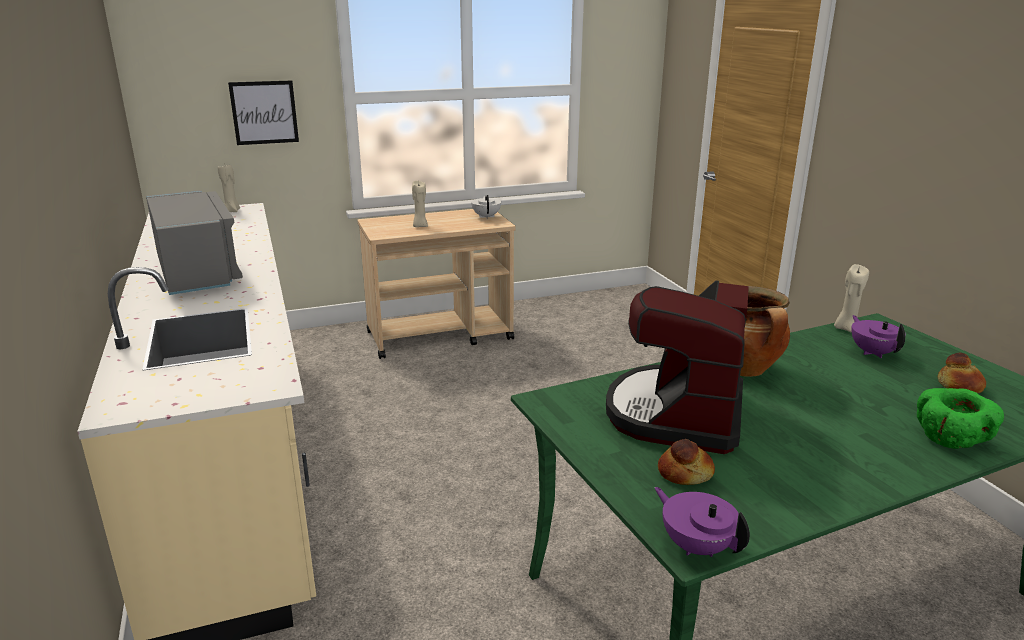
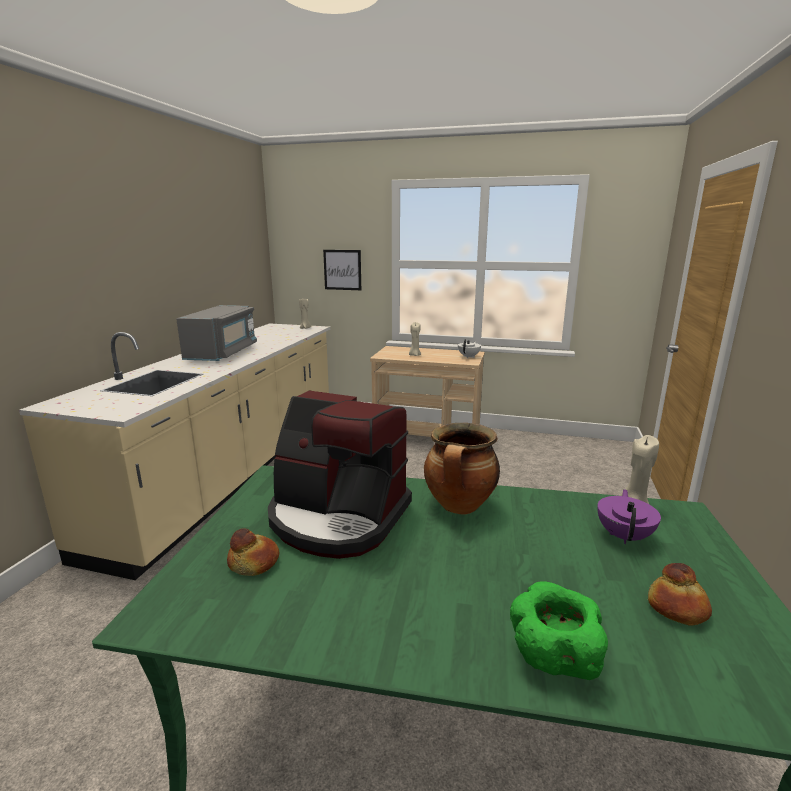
camera: 35 degrees right, 5 degrees down
coffee machine [606,281,749,454] -> coffee machine turned 120 degrees counterclockwise [268,391,412,559]
purple teapot [654,487,750,557] -> none

